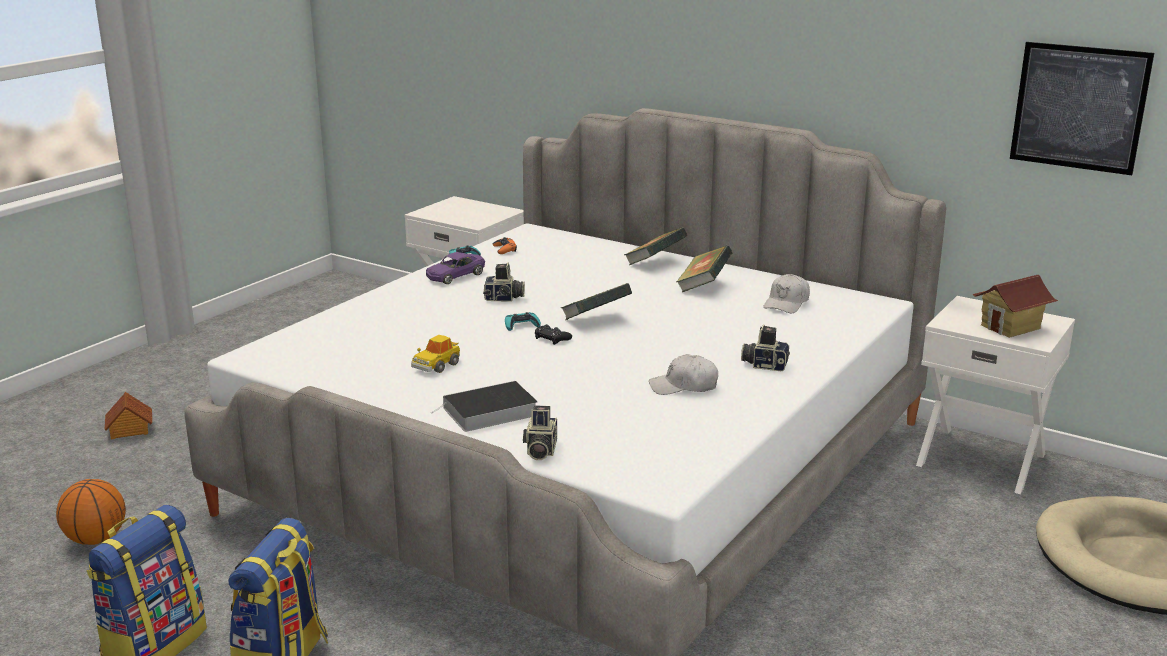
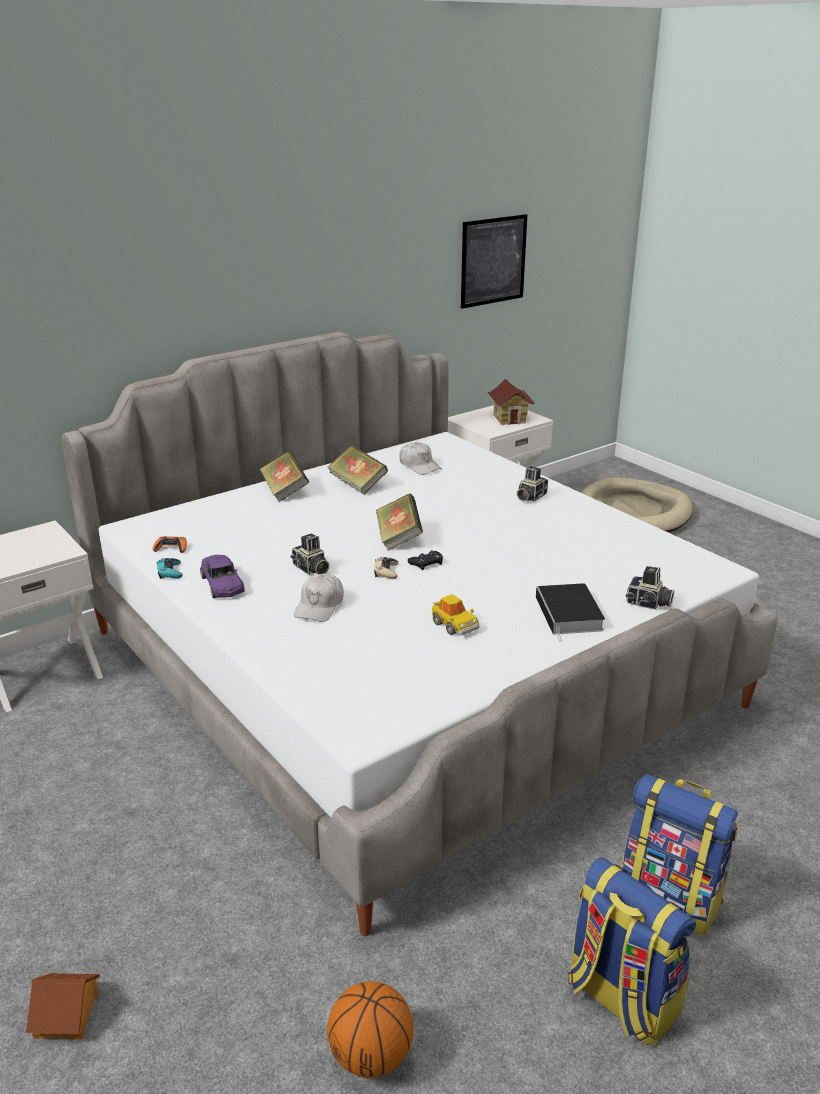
camera: 70 degrees left, 5 degrees up
camera [483,262,525,301] -> camera turned 120 degrees clockwise [291,534,330,575]
turquoise game controller [505,312,541,331] -> beige game controller [374,557,398,579]
white cap [649,354,718,395] -> white cap moved to [294,574,344,622]

